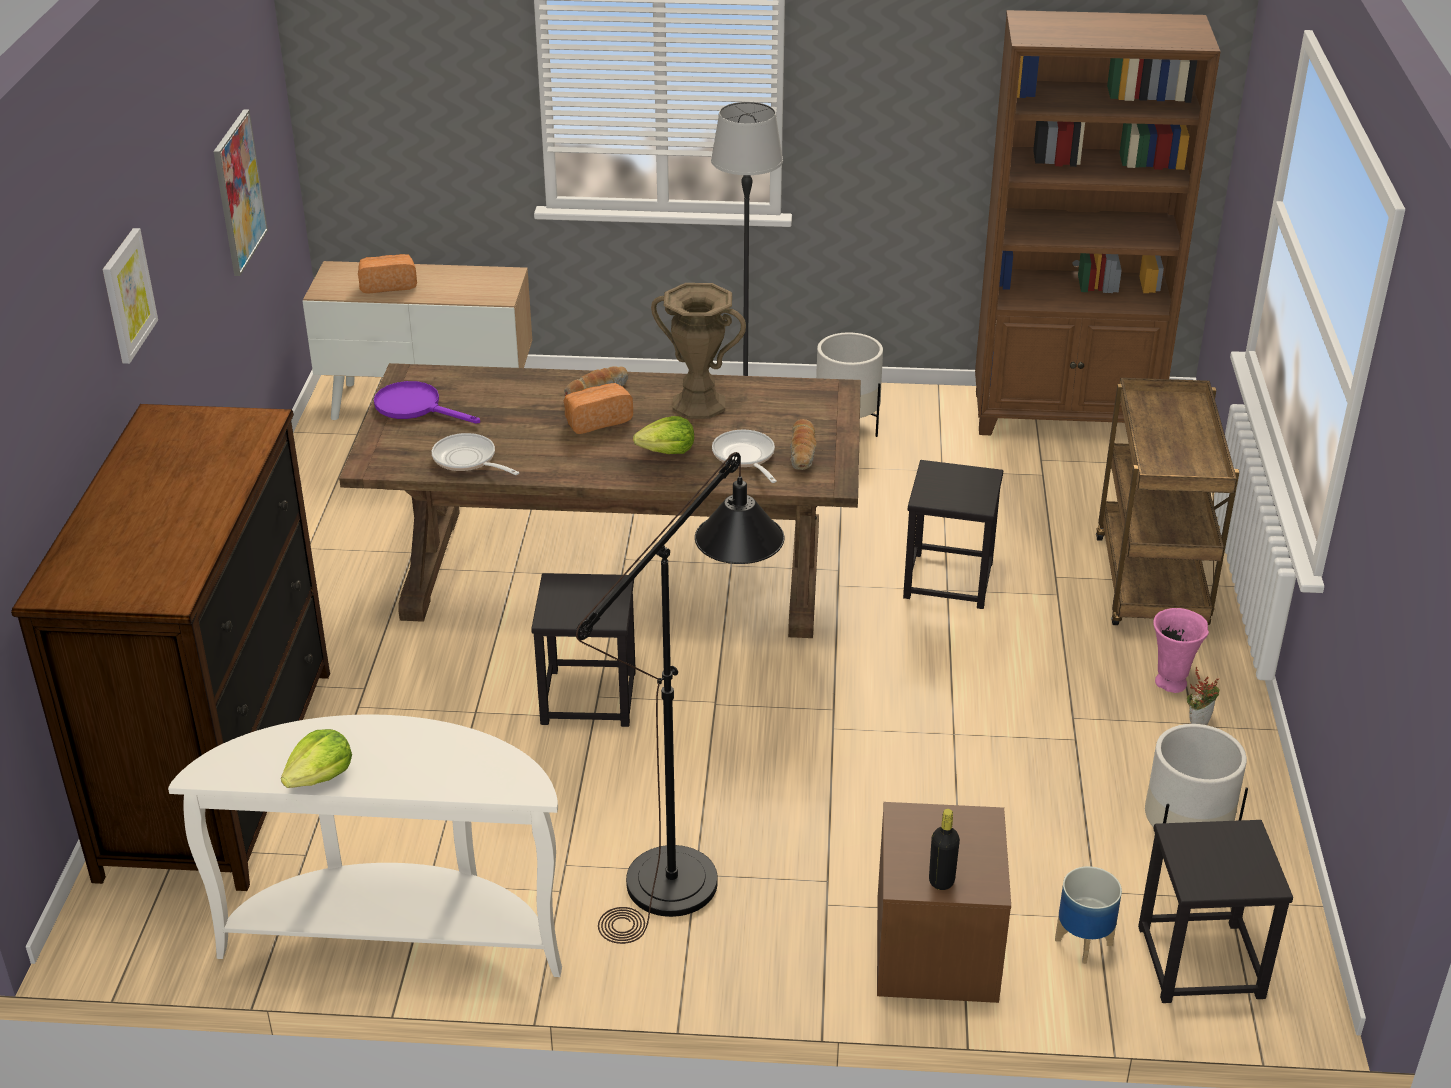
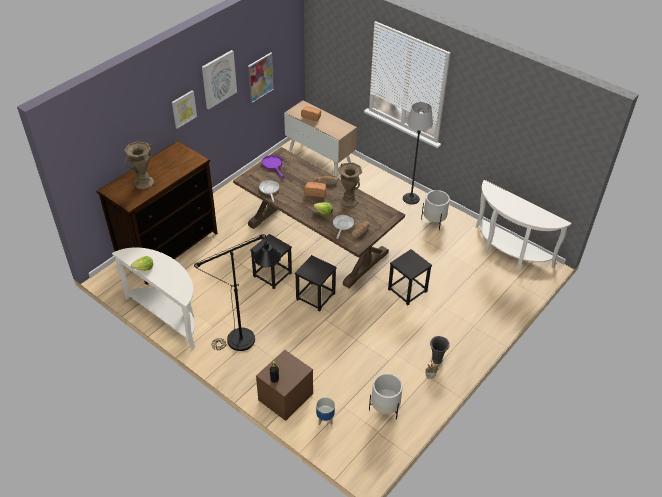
camera: 35 degrees right, 10 degrees up
brown bookcase [975,10,1221,435] -> white console table [476,180,572,269]
brown cart [1096,378,1239,625] -> none
black stool [1138,820,1293,1003] -> black stool moved to [295,255,337,311]
pink vase [1153,608,1209,693] -> grey vase [430,336,450,364]
none -> brown vase [124,141,155,190]
none -> picture [202,50,237,109]

